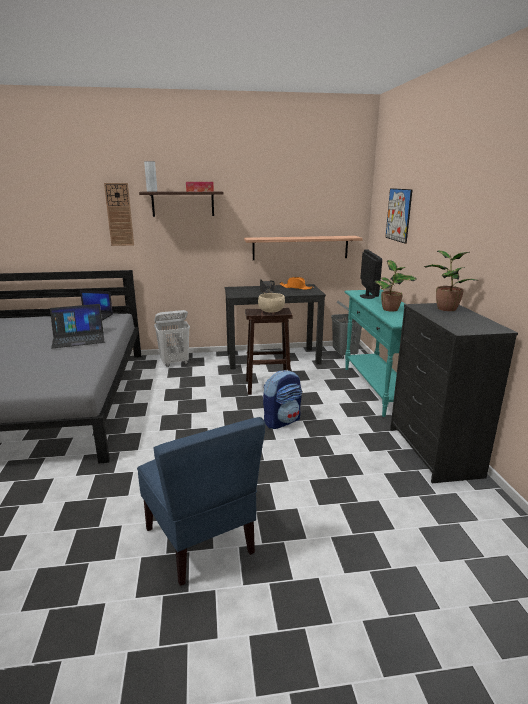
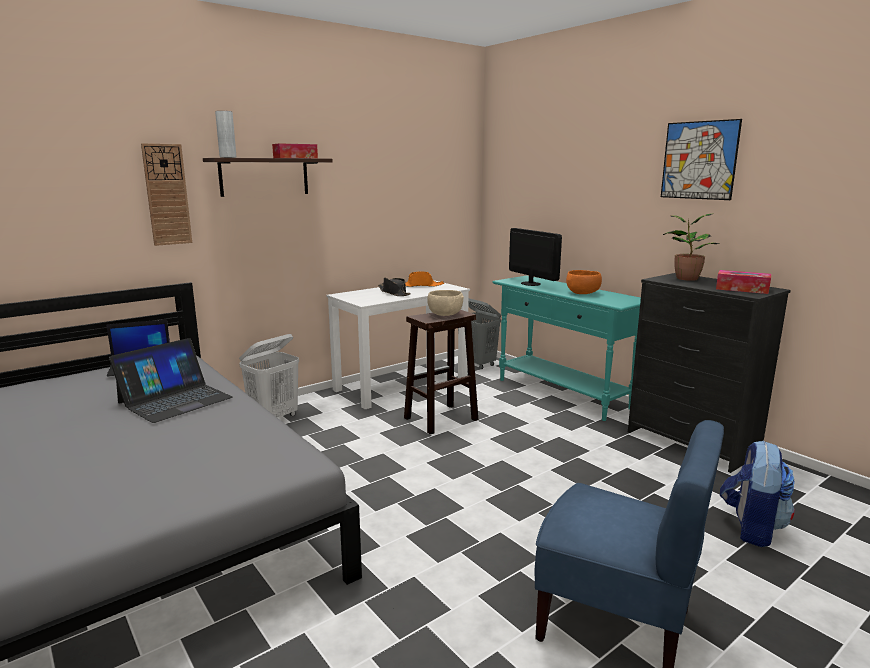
camera: 30 degrees left, 5 degrees down
black desk [225,284,326,369] -> white desk [326,280,470,409]
shelf [244,236,363,260] -> none
backpack [263,370,302,429] -> backpack moved to [720,440,795,547]
potted plant [374,260,417,312] -> orange bowl [566,270,602,294]
picture [385,188,413,244] -> picture moved to [661,119,742,200]
none -> tissue box [716,270,771,294]

